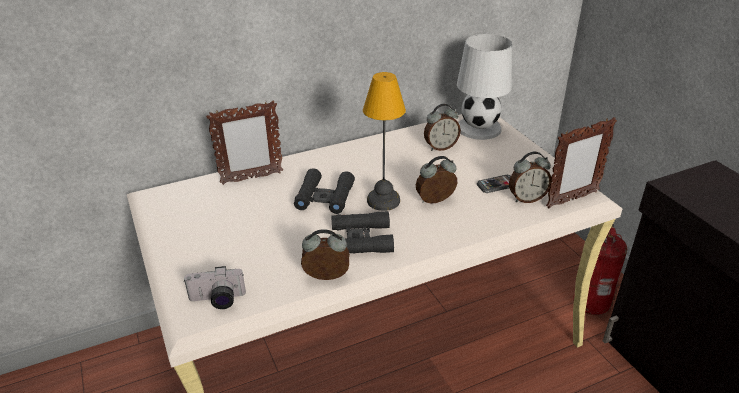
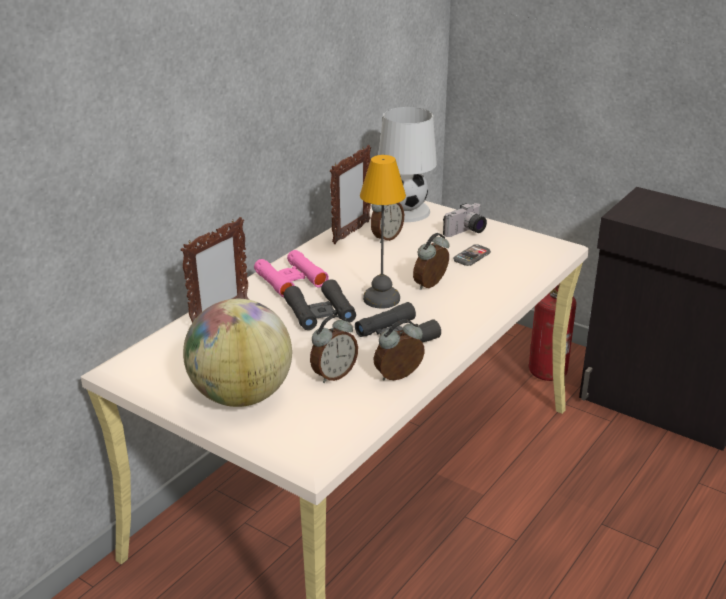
camera: 30 degrees left, 5 degrees down
camera [183,266,246,309] -> camera moved to [443,203,487,237]
alarm clock [509,152,552,203] -> alarm clock moved to [310,315,358,383]
picture frame [546,117,617,208] -> picture frame moved to [330,145,371,244]
none -> globe [183,299,292,407]
none -> pink binoculars [254,250,329,297]

